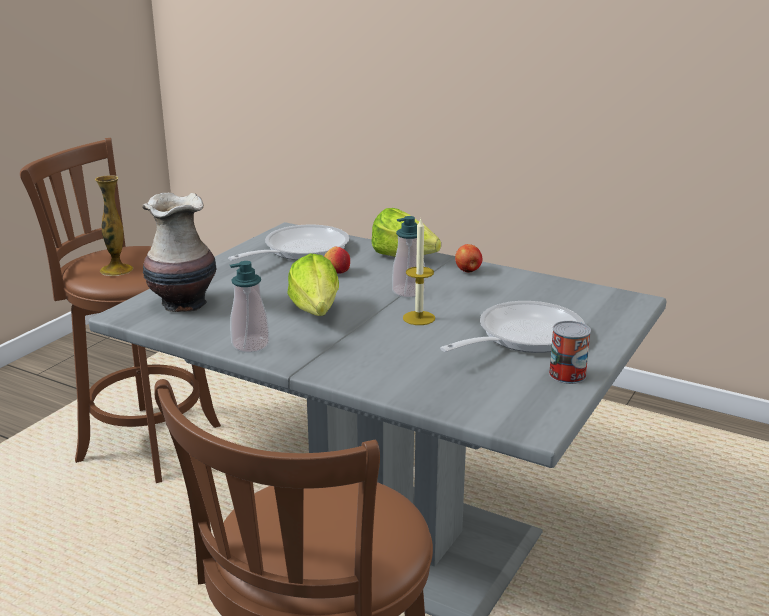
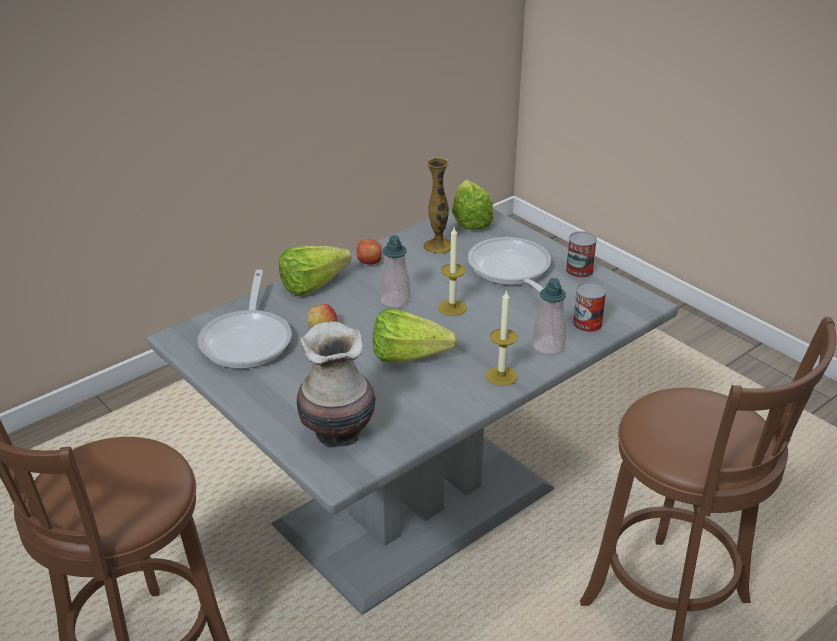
camera: 70 degrees left, 10 degrees up
vase [95,175,134,276] -> vase moved to [423,158,451,254]
frying pan [228,225,349,261] -> frying pan turned 150 degrees counterclockwise [198,269,292,369]
soap dispenser [230,261,270,353] -> soap dispenser moved to [532,278,566,355]
none -> lettuce [452,180,493,230]
none -> candle [486,290,518,386]
none -> can [573,282,607,333]

